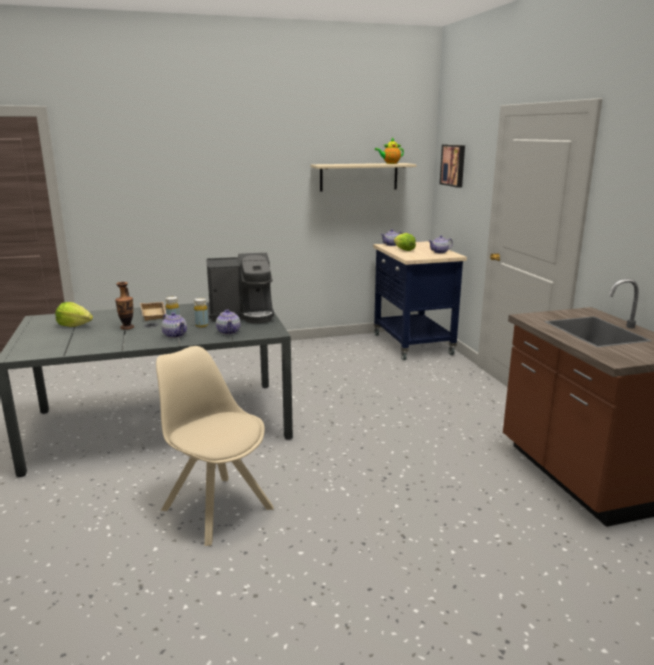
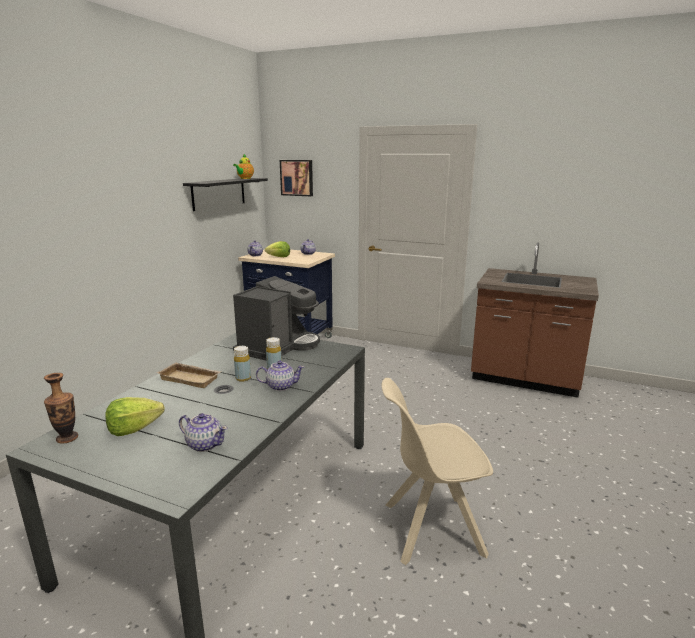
camera: 50 degrees left, 0 degrees up
vase [115,282,134,330] -> vase moved to [44,373,78,444]
teapot [216,309,240,335] -> teapot moved to [179,413,228,452]
beige shelf [310,163,416,192] -> black shelf [183,178,268,211]

